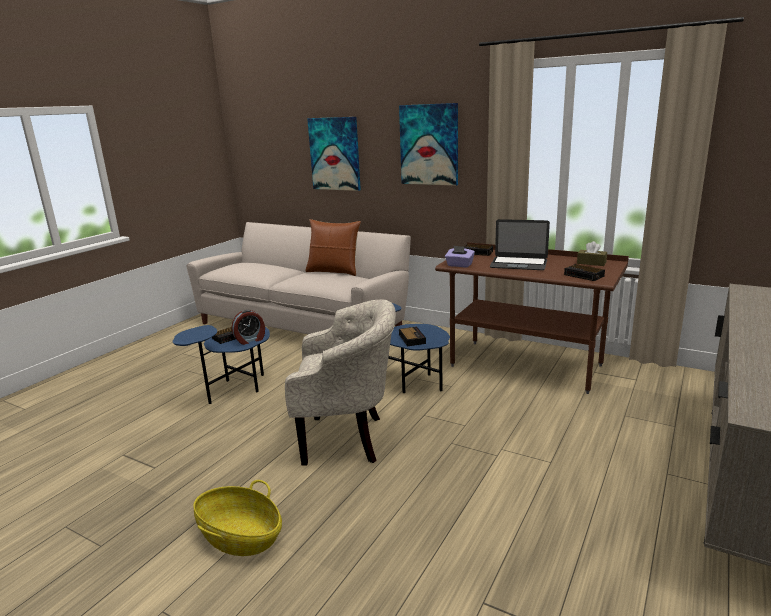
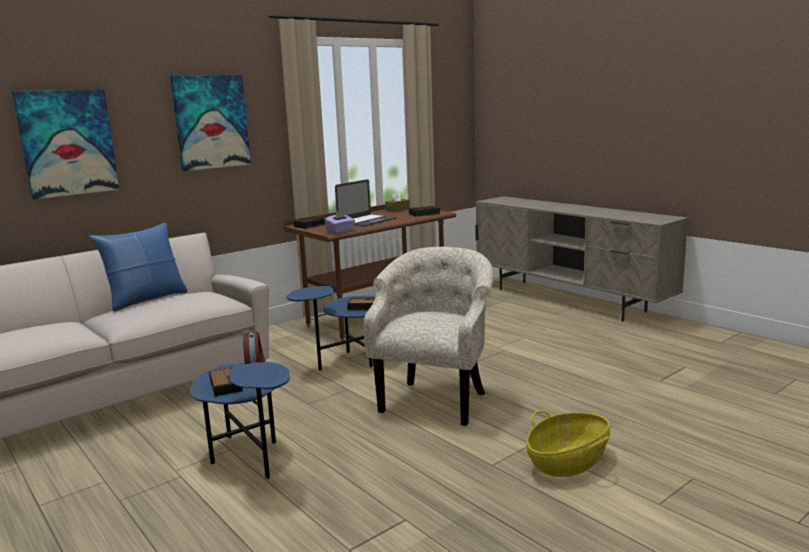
camera: 70 degrees left, 5 degrees down
brown pillow [305,219,361,276] -> blue pillow [89,222,188,312]

